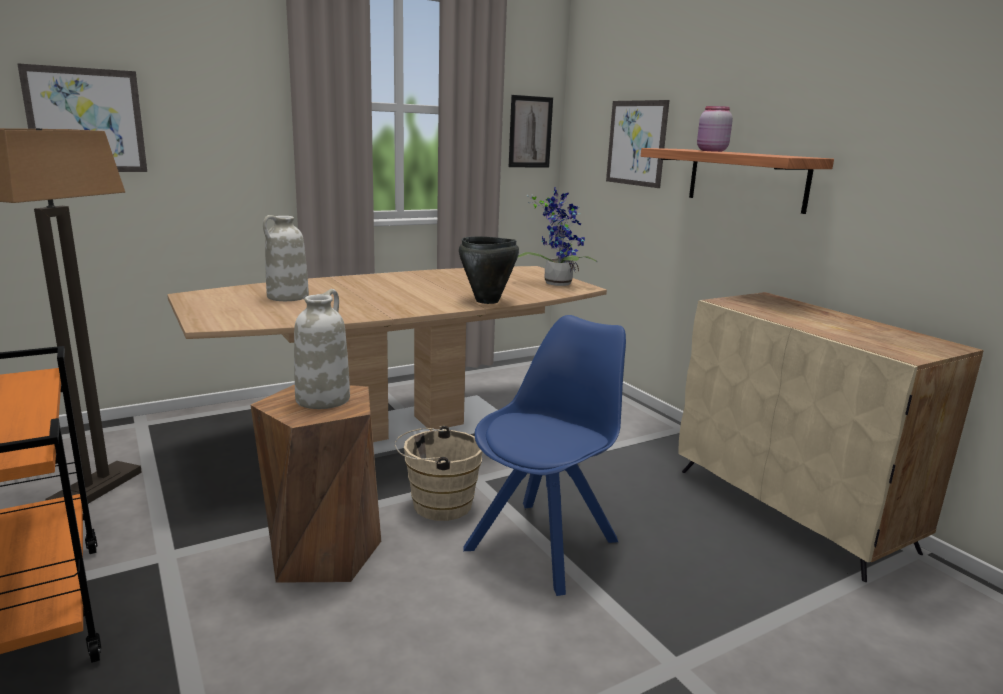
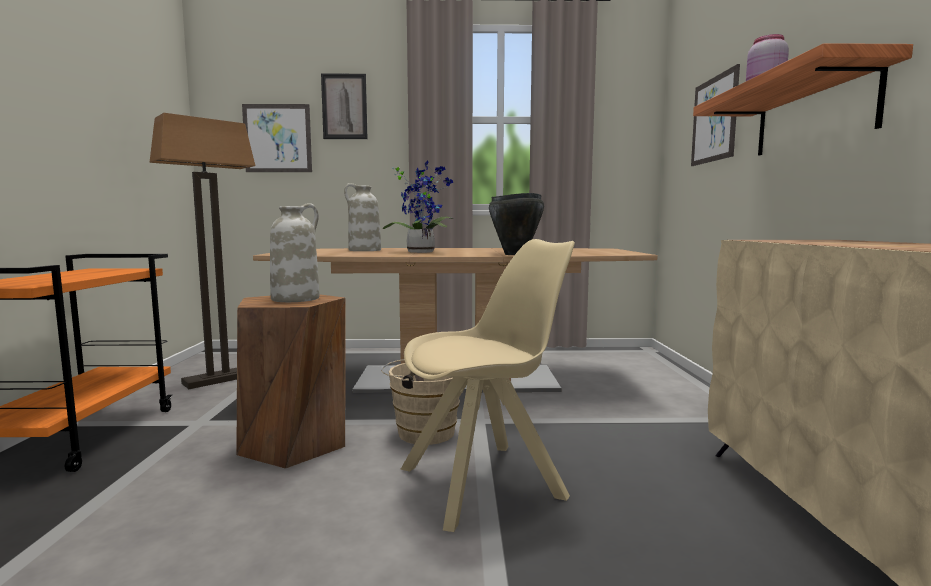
camera: 30 degrees right, 10 degrees down
blue chair [463,315,626,596] -> beige chair [400,239,575,532]
picture [509,95,553,168] -> picture moved to [321,74,368,139]
potted plant [518,186,598,286] -> potted plant moved to [383,160,454,253]

